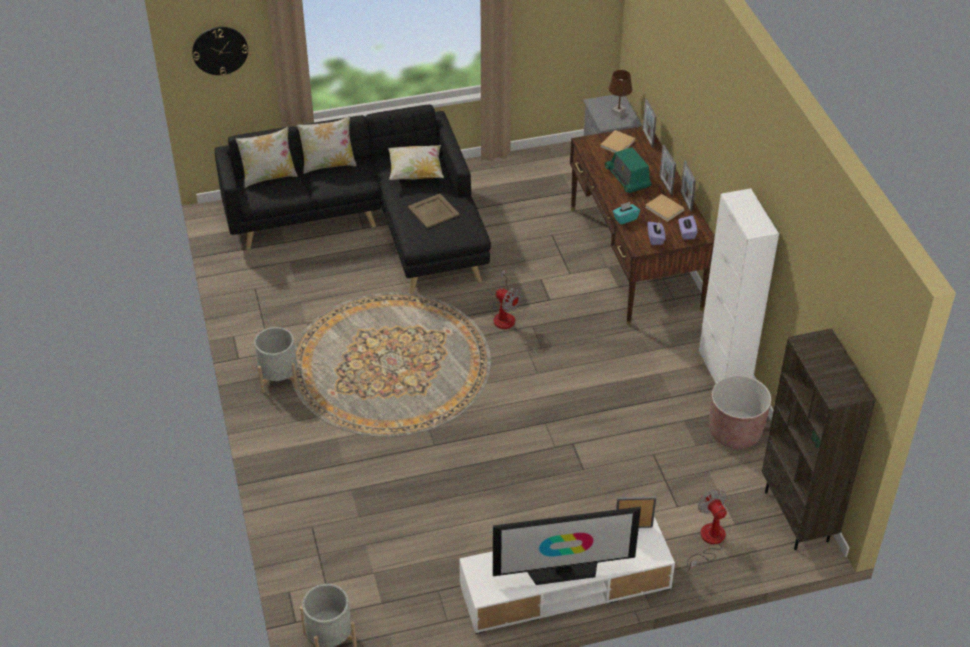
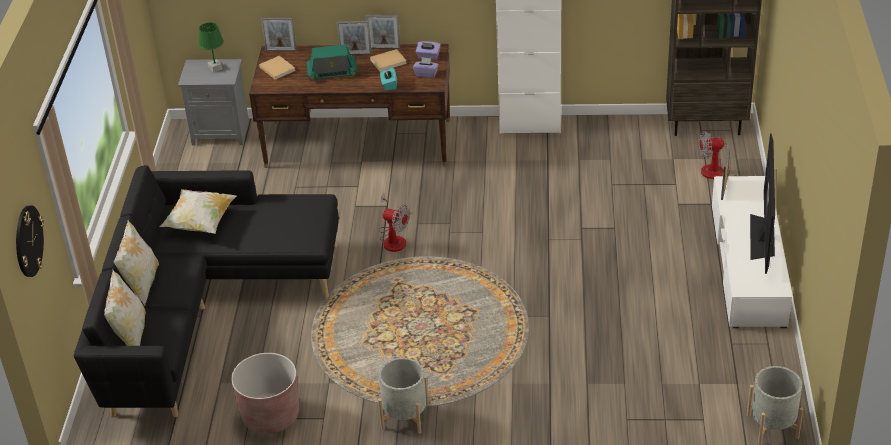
camera: 70 degrees left, 5 degrees down
beige tray [408,194,460,228] -> none
fan [491,270,522,329] -> fan turned 60 degrees clockwise [379,194,409,252]
brown table lamp [609,70,633,117] -> green table lamp [199,22,224,73]
brown planter [709,375,771,449] -> brown planter moved to [231,353,299,434]

